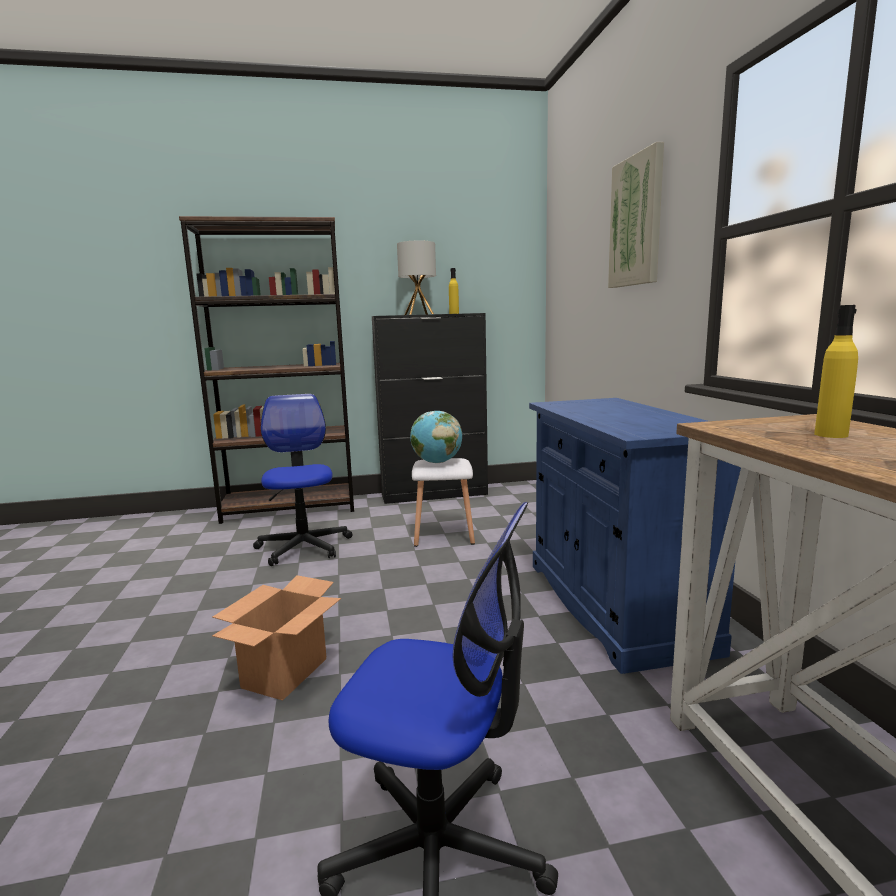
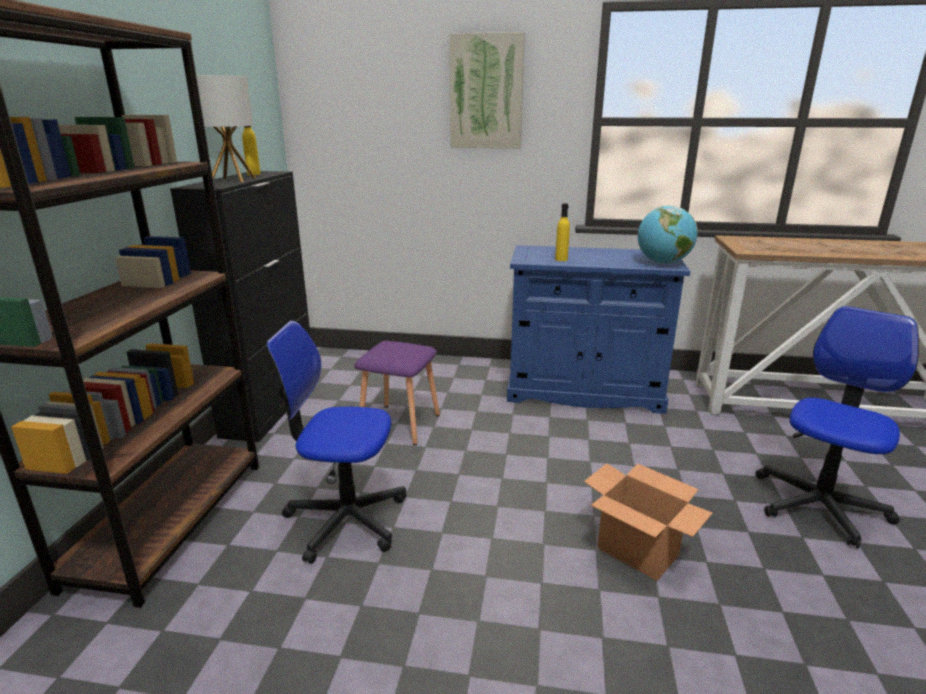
camera: 70 degrees left, 10 degrees up
globe [410,411,462,463] -> globe moved to [638,206,698,264]
white stool [412,458,475,547] -> purple stool [354,341,440,445]
yellow bottle [814,305,858,438] -> yellow bottle moved to [555,203,570,261]

